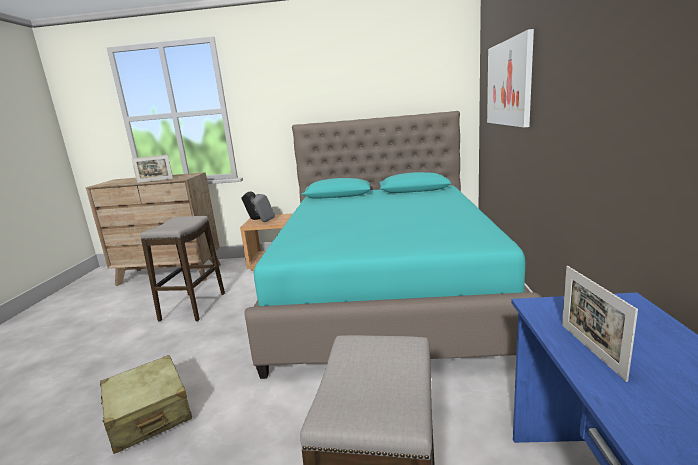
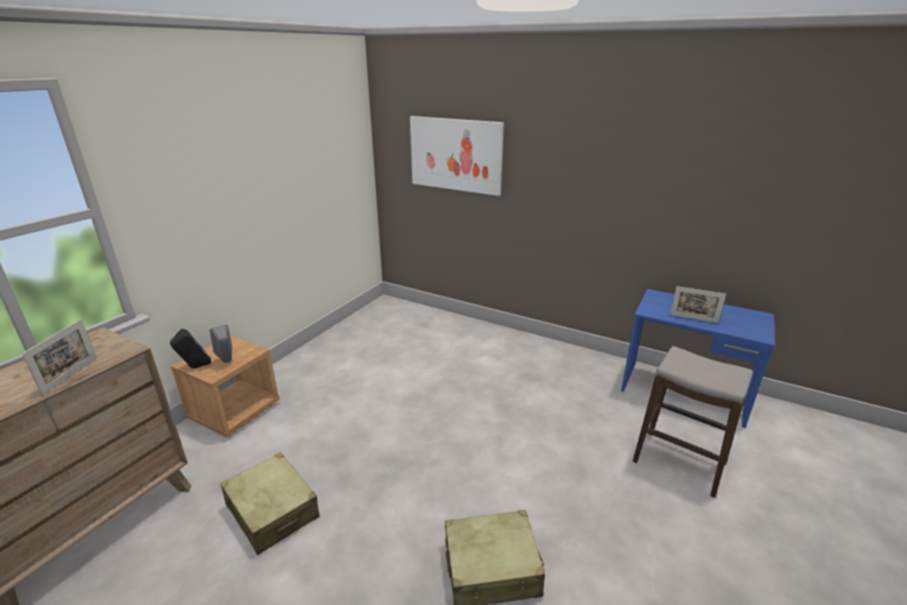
camera: 65 degrees left, 10 degrees up
stool [140,216,225,322] -> beige suitcase [220,452,319,555]
turquoise bed [244,111,541,379] -> none

